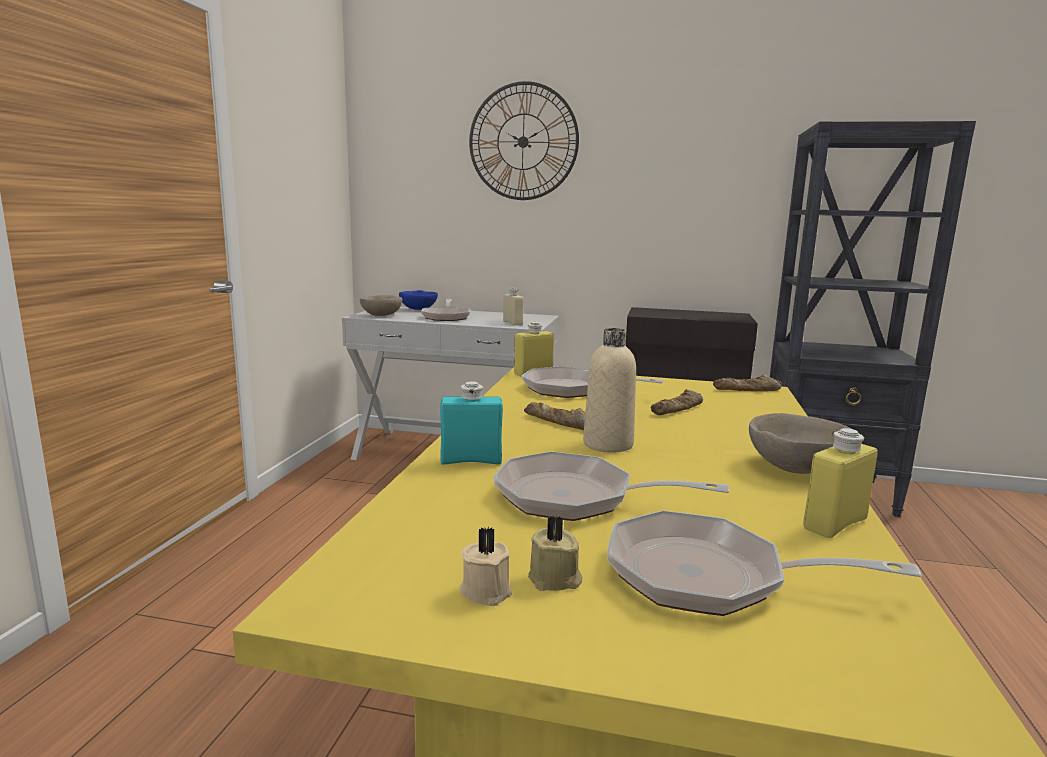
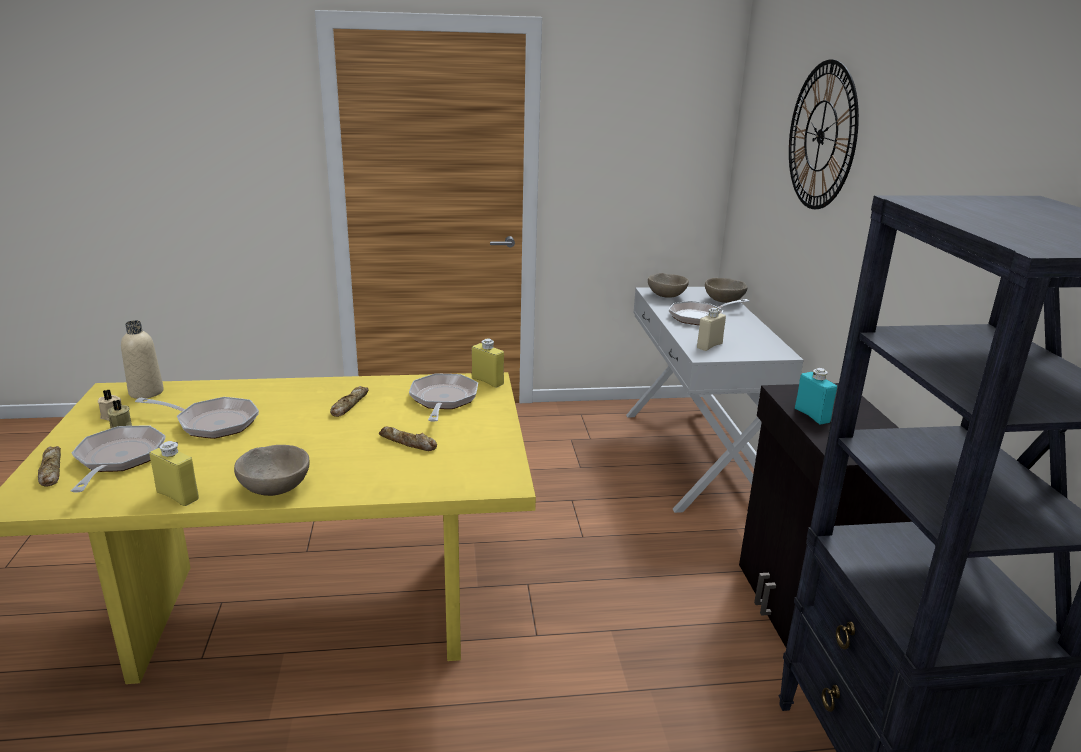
camera: 70 degrees right, 10 degrees up
blue bowl [399,290,438,310] -> beige bowl [705,278,748,303]
turquoise bottle [440,381,503,465] -> turquoise bottle moved to [795,368,837,424]
frying pan [493,451,729,521] -> frying pan turned 105 degrees clockwise [135,397,259,439]
beige bottle [583,328,636,453] -> beige bottle moved to [121,320,164,399]
bread [713,375,782,391] -> bread moved to [38,446,61,486]

